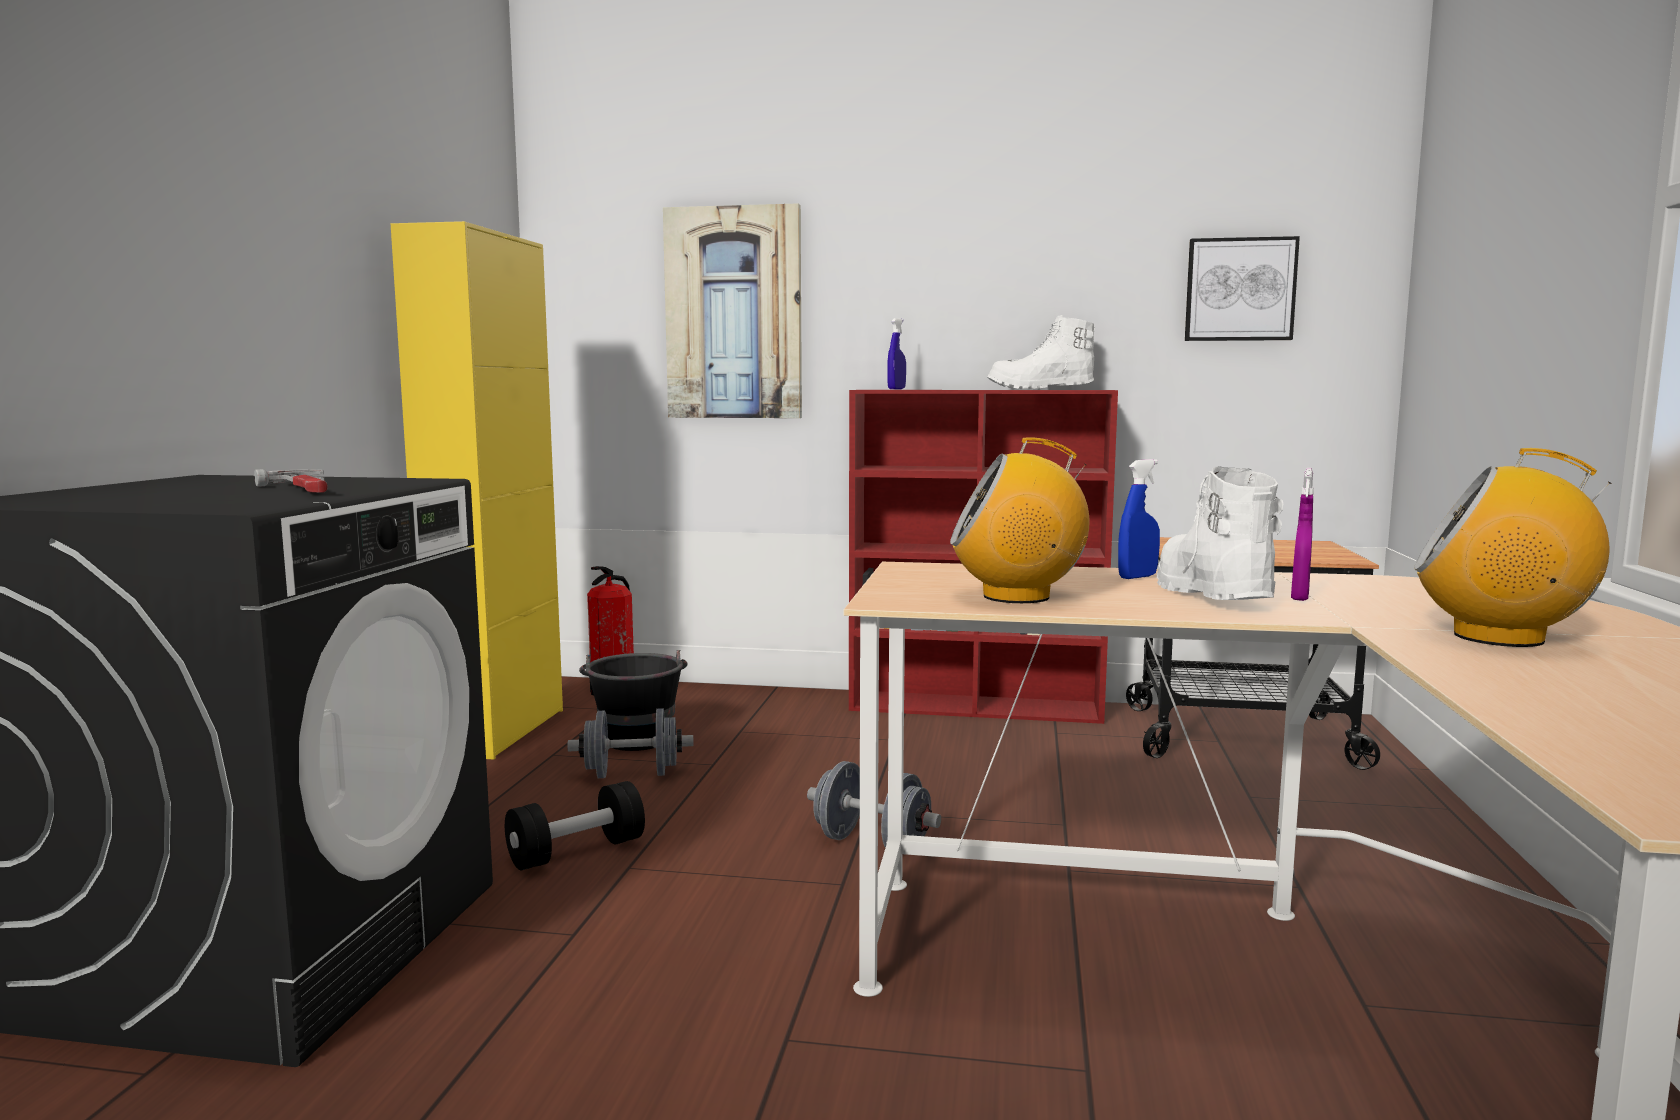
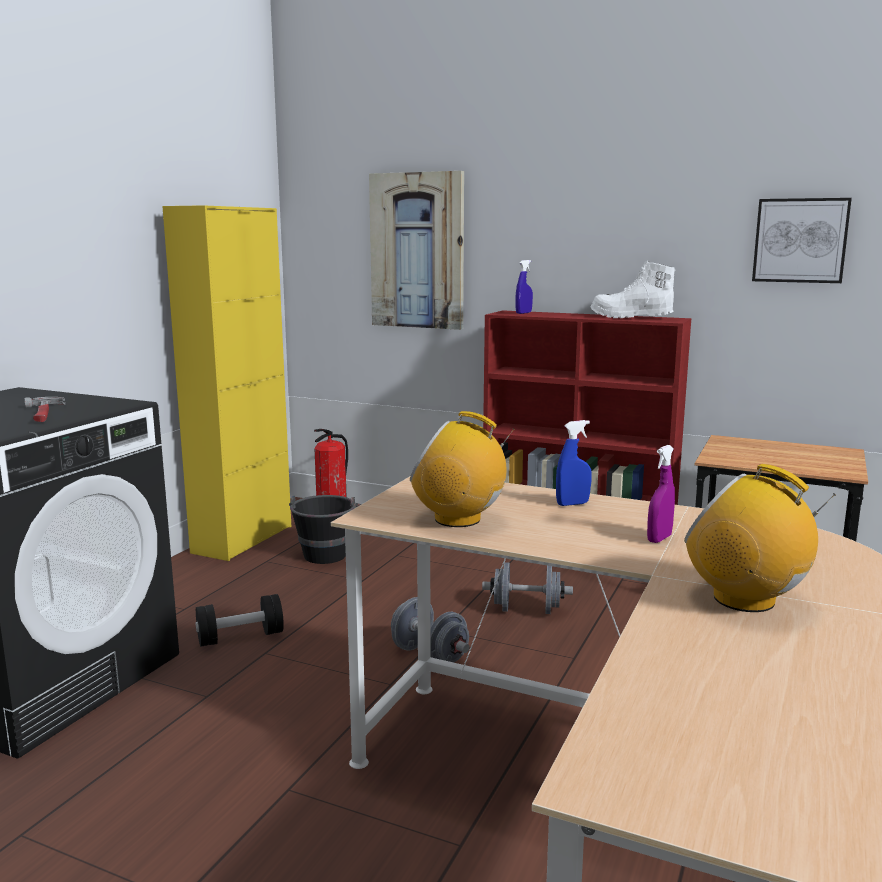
camera: 15 degrees right, 5 degrees up
grey dumbbell [567,708,693,778] -> grey dumbbell moved to [482,562,573,614]
white boot [1157,466,1283,600] -> none

